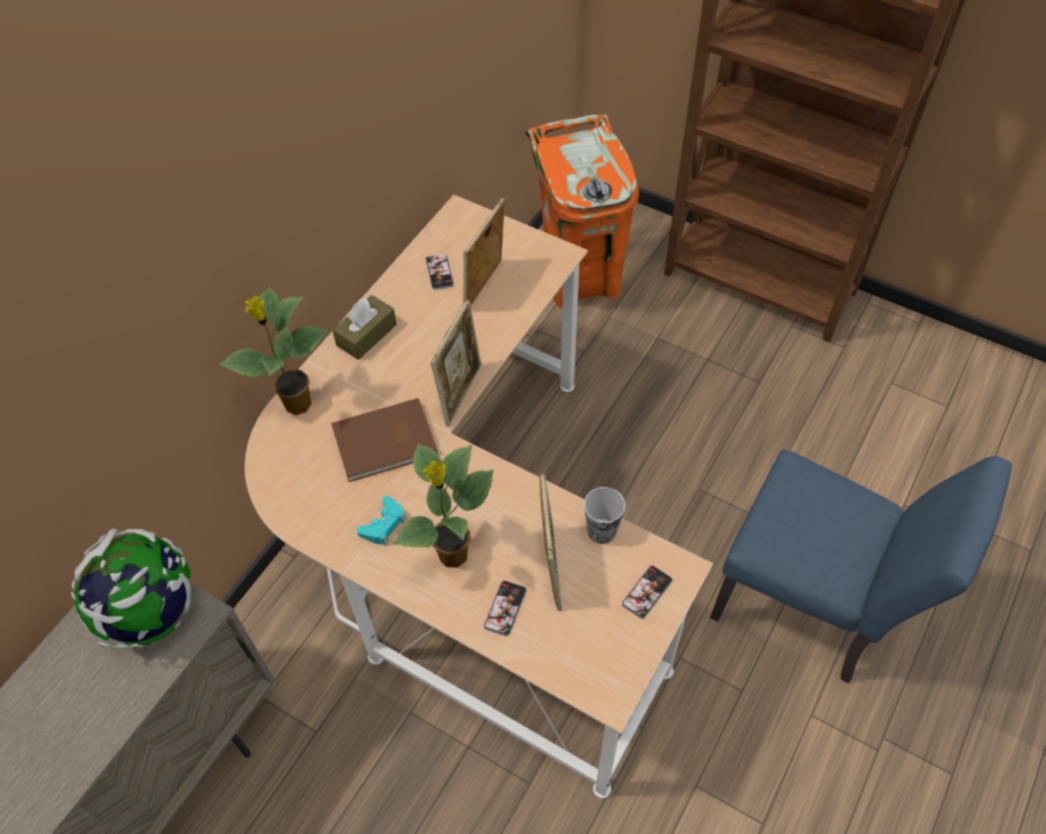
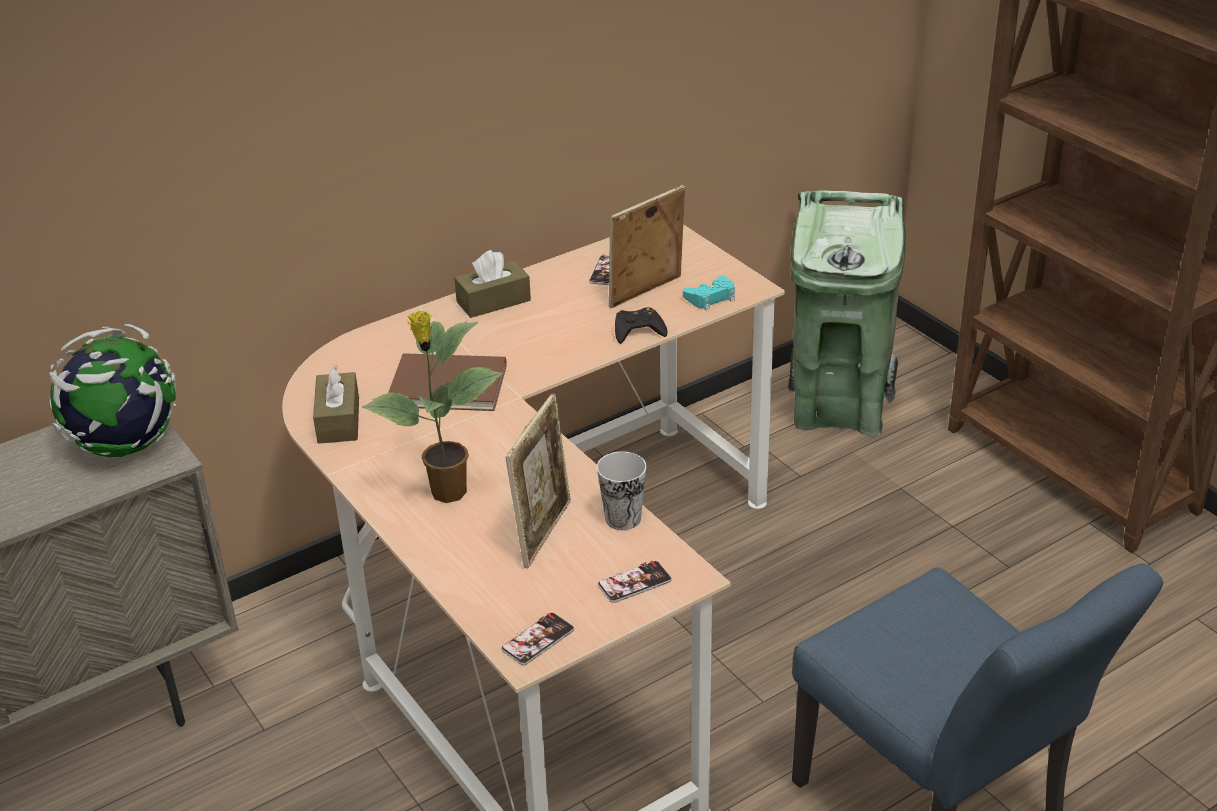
camera: 25 degrees right, 20 degrees down
potted plant [219,287,329,415] -> none
turquoise game controller [357,496,407,545] -> turquoise game controller moved to [683,276,735,310]
picture frame [431,299,482,427] -> none
phone [484,580,527,636] -> phone moved to [501,613,574,665]
orange trash can [526,114,639,308] -> green trash can [788,190,906,436]
none -> brown tissue box [313,365,359,444]
none -> black game controller [615,307,668,344]

